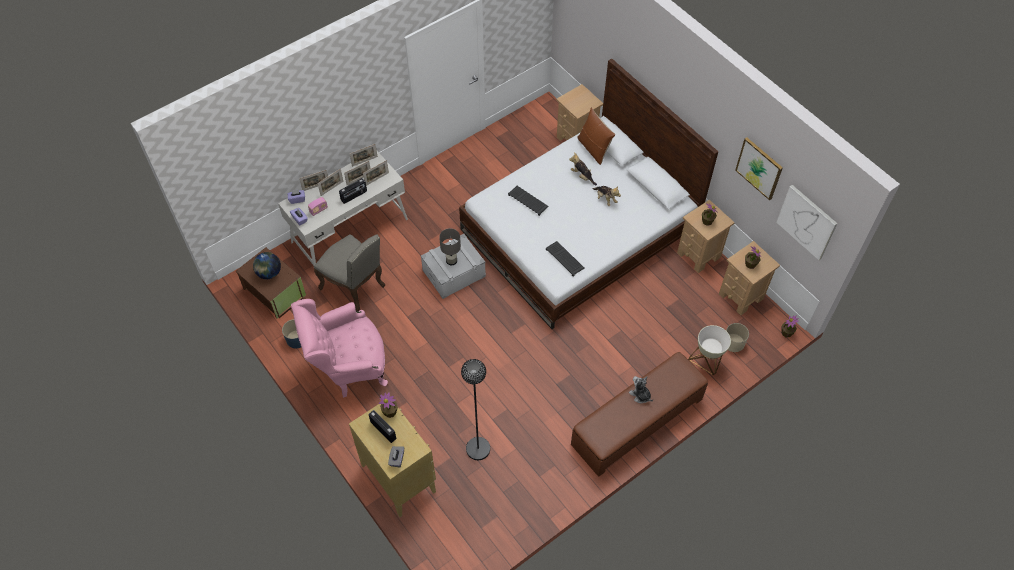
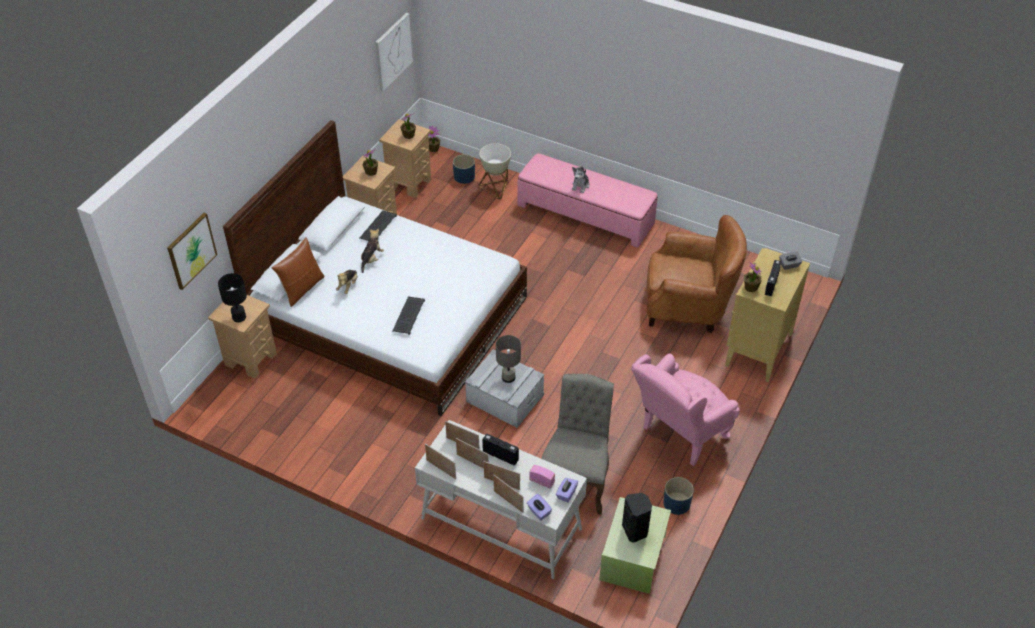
camera: 115 degrees left, 10 degrees down
brown storage box [236,247,306,319] -> green storage box [599,497,671,594]
globe [253,252,281,279] -> black speaker [622,493,652,543]
pink armchair [291,299,388,398] -> pink armchair turned 90 degrees clockwise [632,354,740,466]
black floor lamp [461,359,490,460] -> brown armchair [647,215,747,333]
keyboard [546,241,584,276] -> keyboard moved to [360,210,397,241]
brown bench [571,352,708,477] -> pink bench [518,153,658,248]
beige planter [726,323,749,352] -> blue planter [453,155,475,184]
picture [735,137,783,200] -> picture moved to [167,213,217,290]
none -> black table lamp [218,273,247,322]

